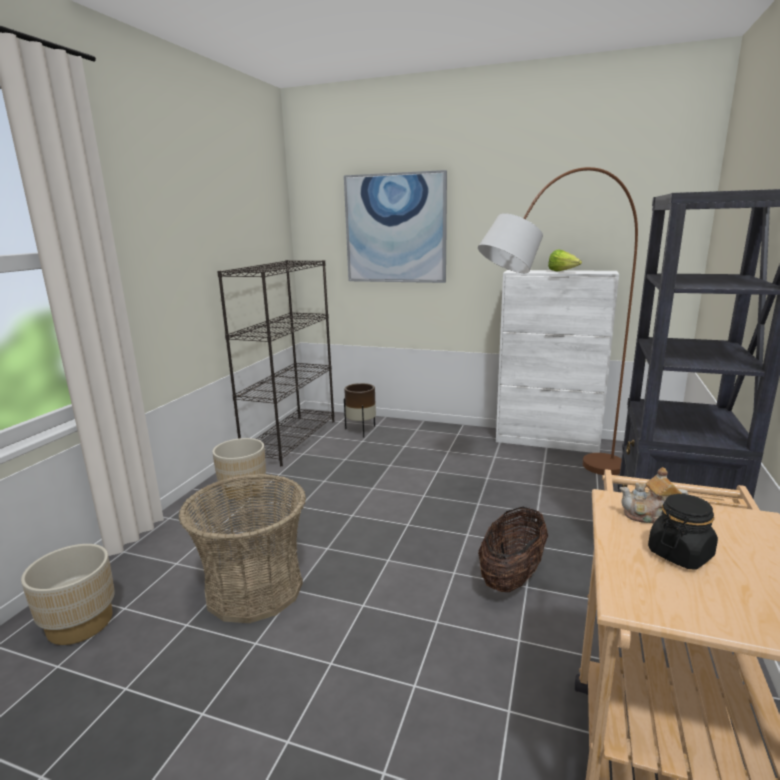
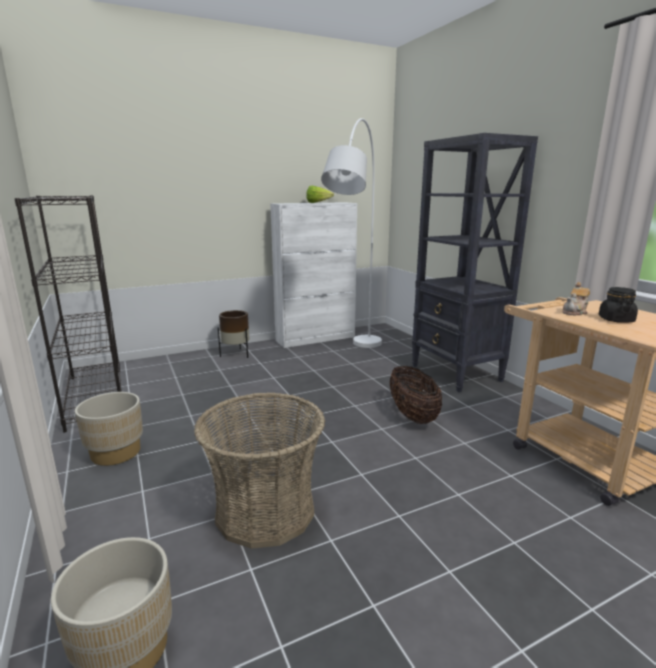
camera: 45 degrees left, 0 degrees up
picture [344,170,447,283] -> none
brown planter [344,383,376,438] -> brown planter moved to [218,310,249,358]
brown floor lamp [478,167,638,475] -> white floor lamp [321,118,382,348]

